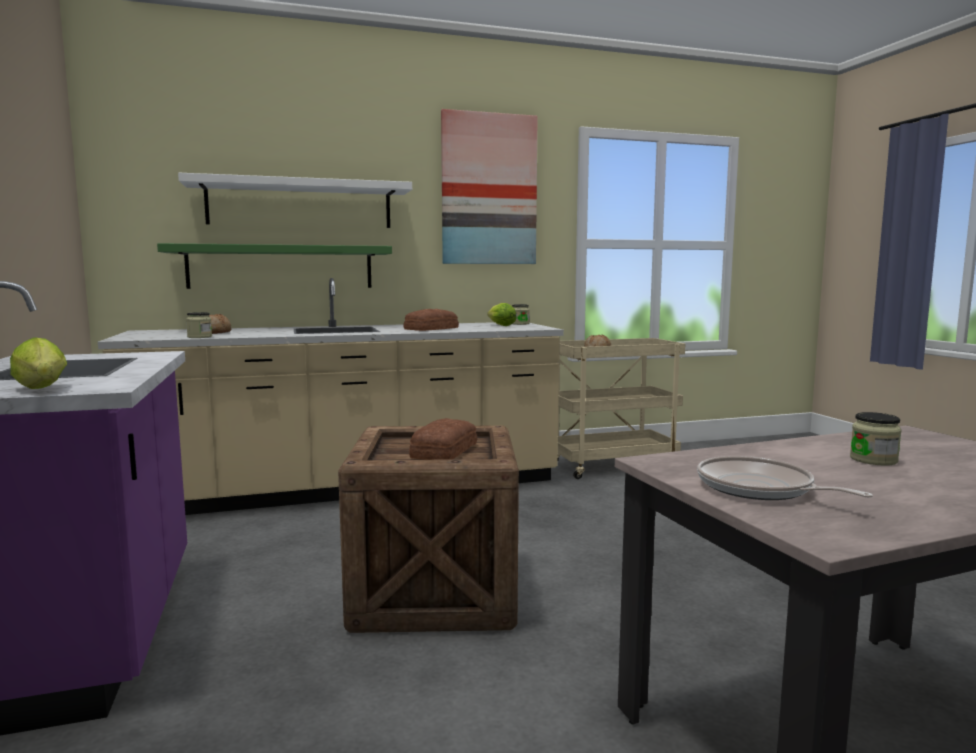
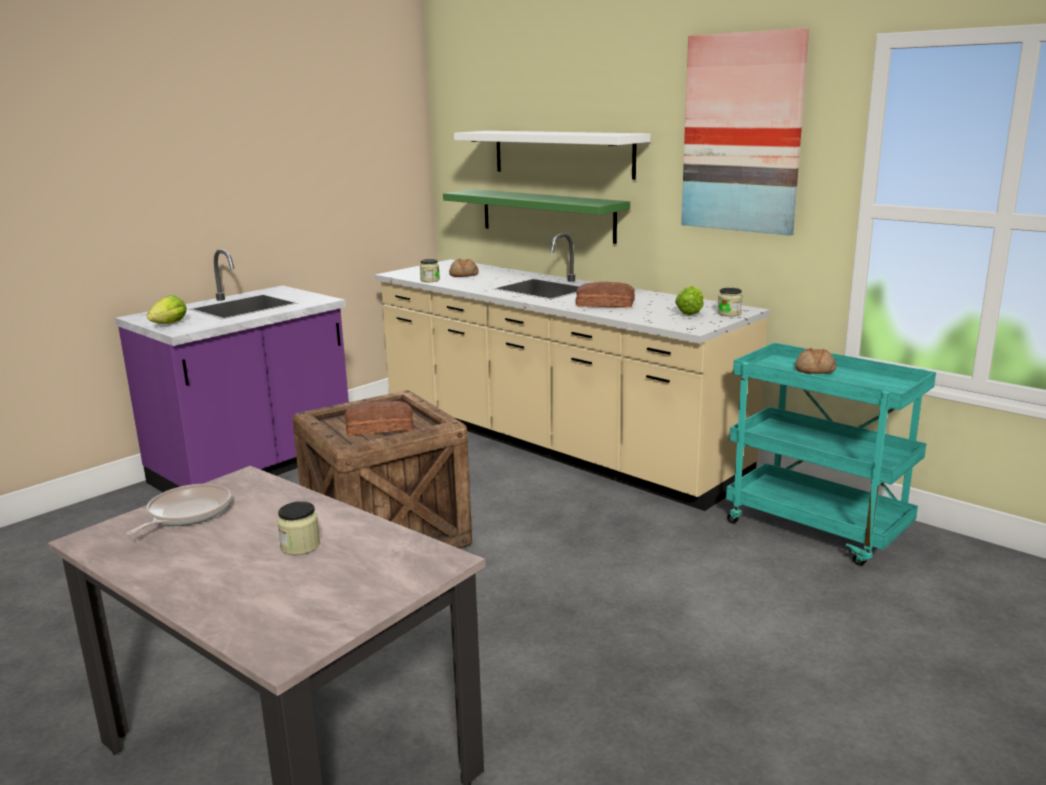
camera: 60 degrees right, 10 degrees up
beige cart [557,338,685,479] -> turquoise cart [726,343,936,566]

